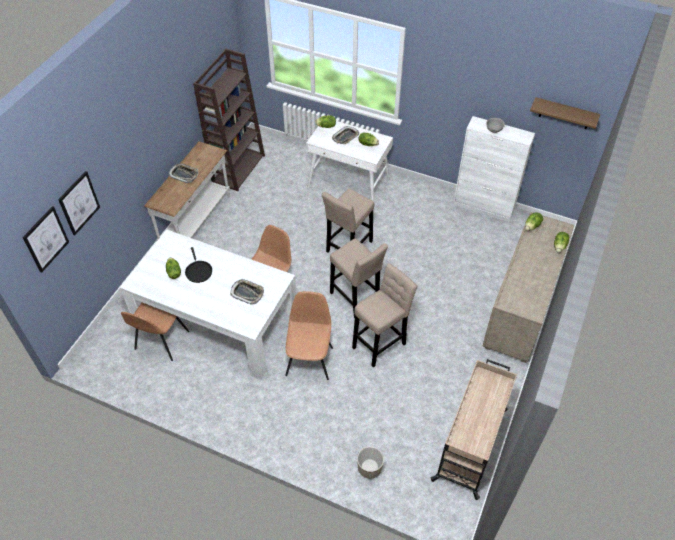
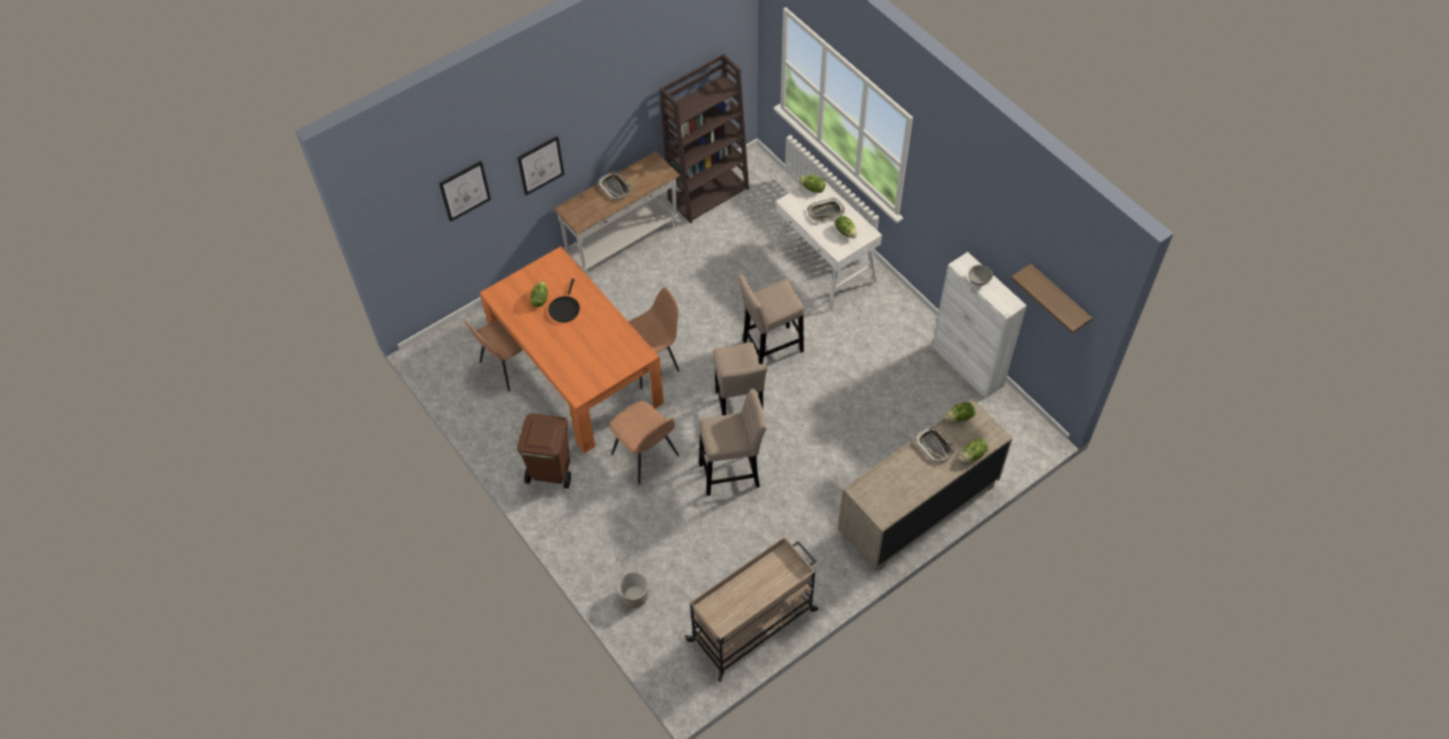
camera: 30 degrees right, 5 degrees up
picture [23,206,69,273] -> picture moved to [517,136,564,195]
white dining table [120,229,296,380] -> orange dining table [480,246,664,454]
tray [230,279,264,305] -> tray moved to [914,426,956,464]
brown chair [285,291,333,380] -> brown chair turned 105 degrees clockwise [610,401,679,484]
none -> brown trash can [517,413,571,489]

